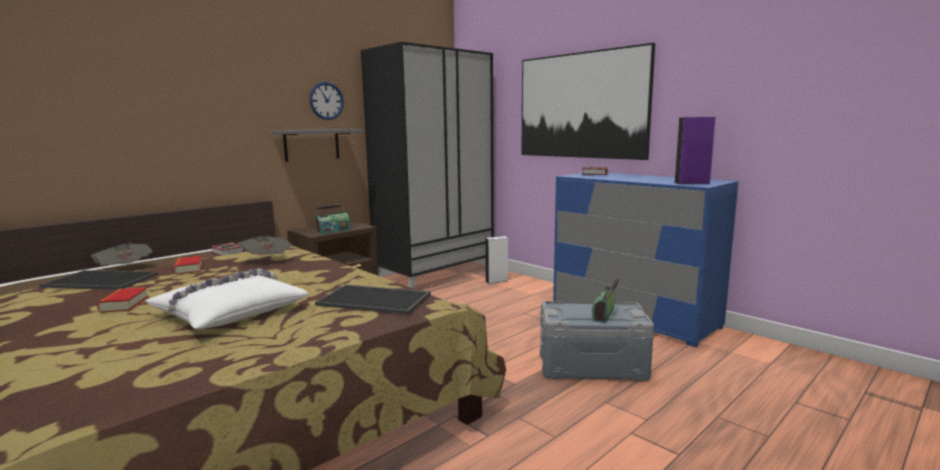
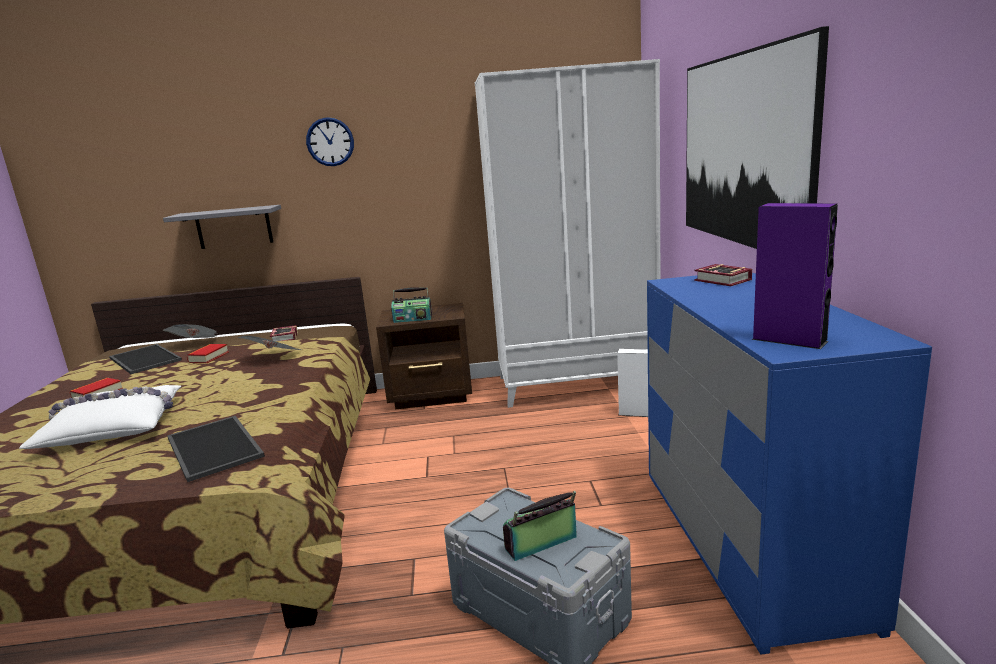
camera: 40 degrees right, 5 degrees up
grey shelf [271,129,363,162] -> grey shelf moved to [163,205,281,249]
wall clock [309,82,344,120] -> wall clock moved to [306,117,354,166]
black wardrobe [361,42,494,289] -> white wardrobe [475,59,660,408]

